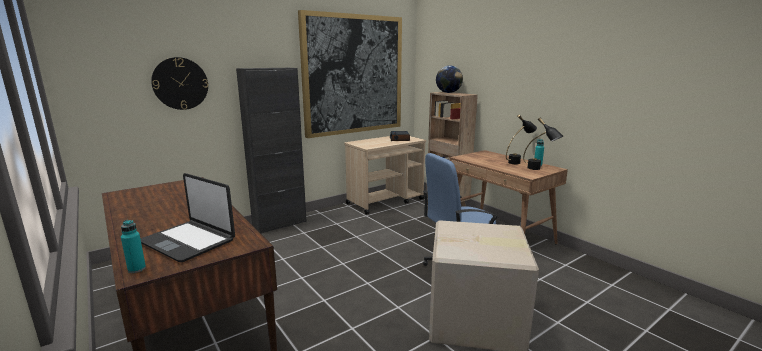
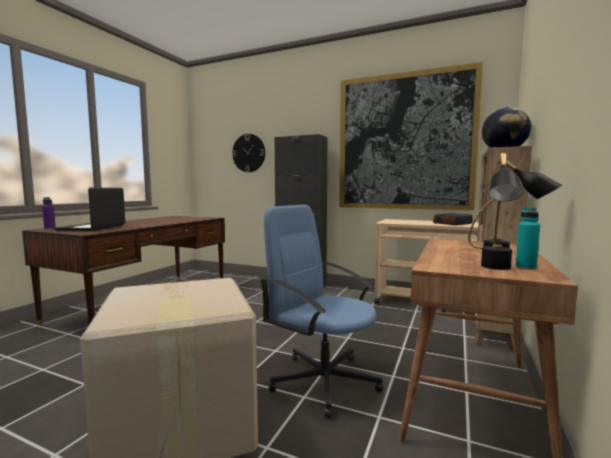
camera: 60 degrees right, 10 degrees down
turquoise bottle [121,220,146,273] -> purple bottle [42,197,56,229]

